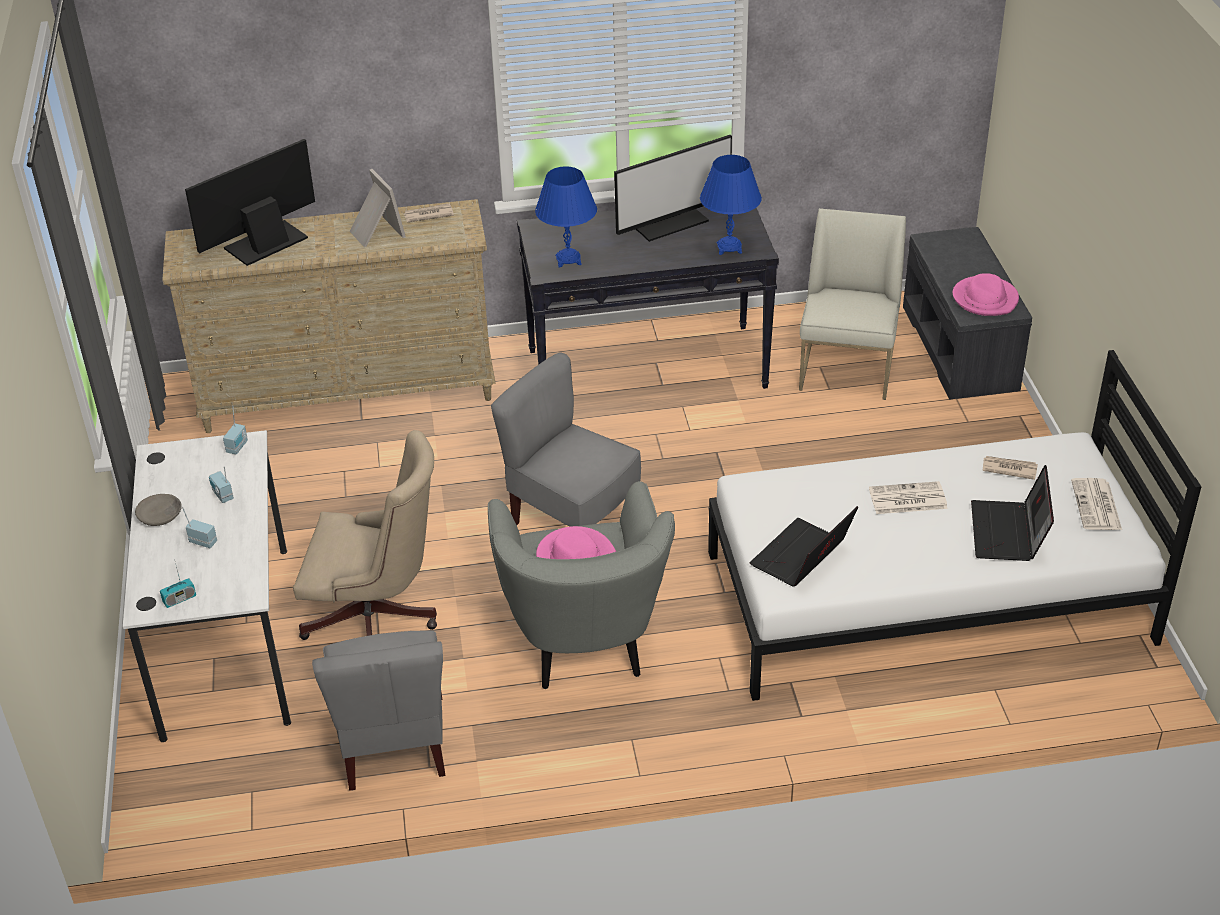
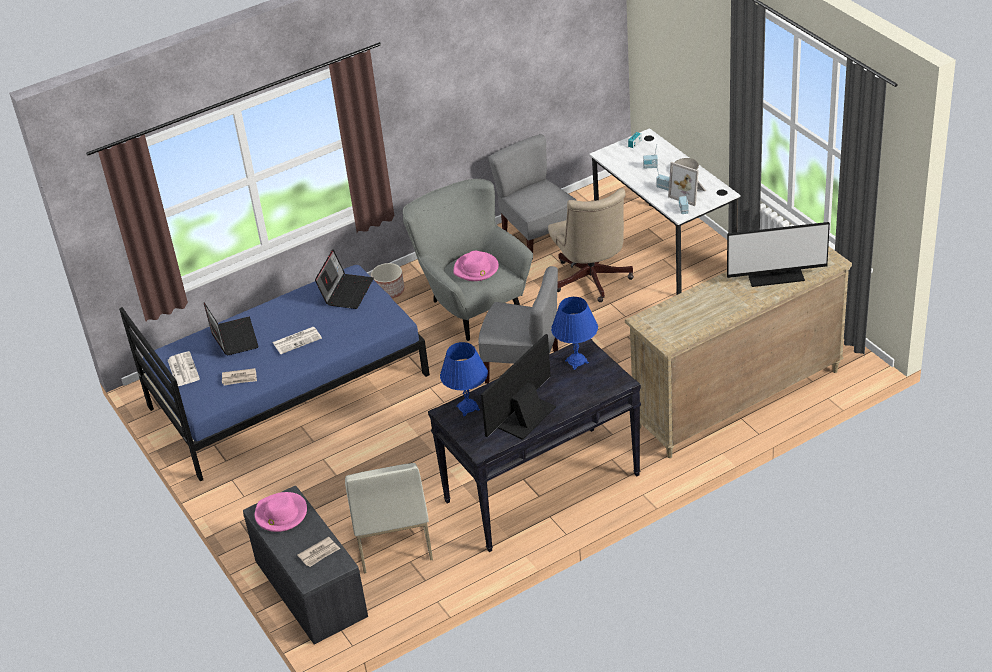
camera: 160 degrees right, 0 degrees up
monitor [185,139,315,266] -> monitor turned 60 degrees clockwise [727,222,830,287]
beige office chair [293,430,437,640] -> beige office chair turned 90 degrees counterclockwise [548,188,634,302]
picture frame [350,169,406,247] -> picture frame moved to [668,162,706,206]
newspaper [404,204,454,222] -> newspaper moved to [297,537,340,567]
white bed [708,350,1201,701] -> blue bed [119,265,430,481]
none -> planter [371,263,404,298]

